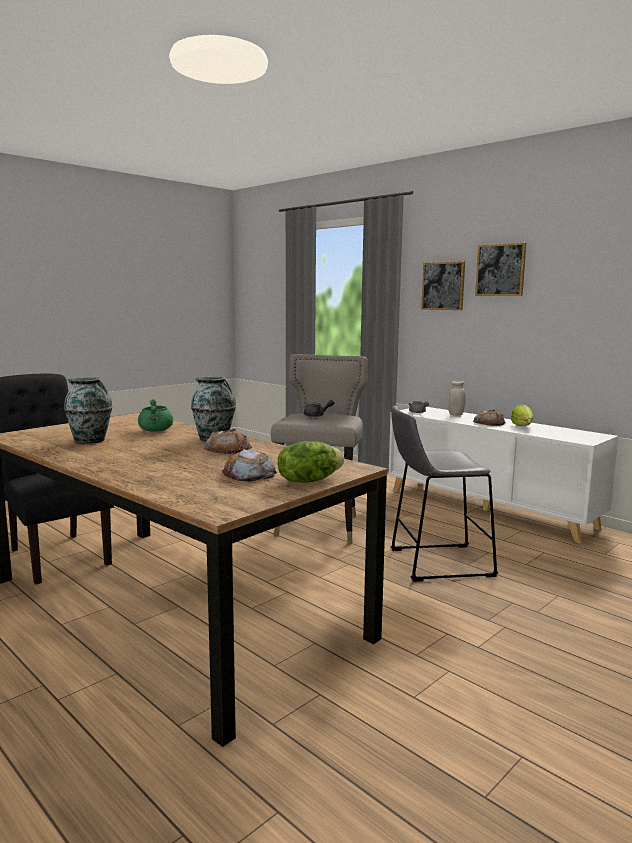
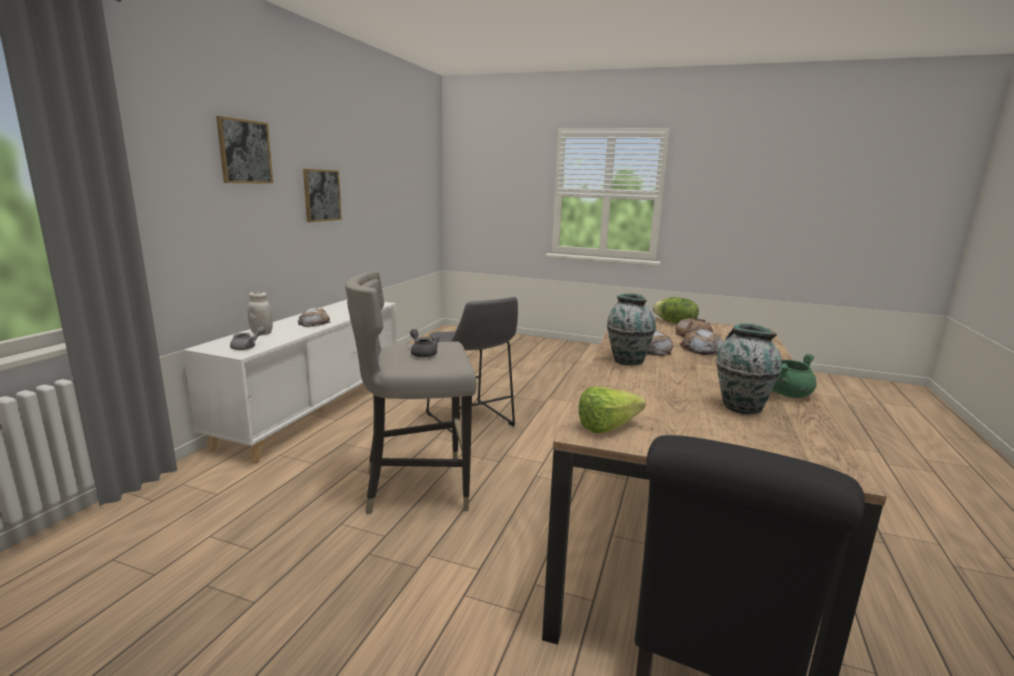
camera: 115 degrees left, 5 degrees up
green cooking pot [138,399,173,432] -> green cooking pot moved to [772,354,817,398]
picture [421,261,465,310] -> picture moved to [303,169,342,222]
lettuce [511,404,533,426] -> lettuce moved to [579,387,646,433]
none -> bread [680,329,723,355]

